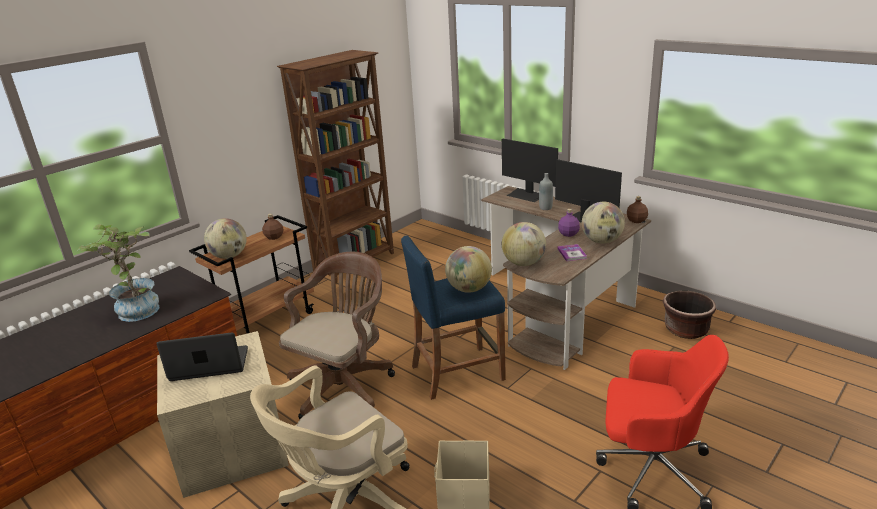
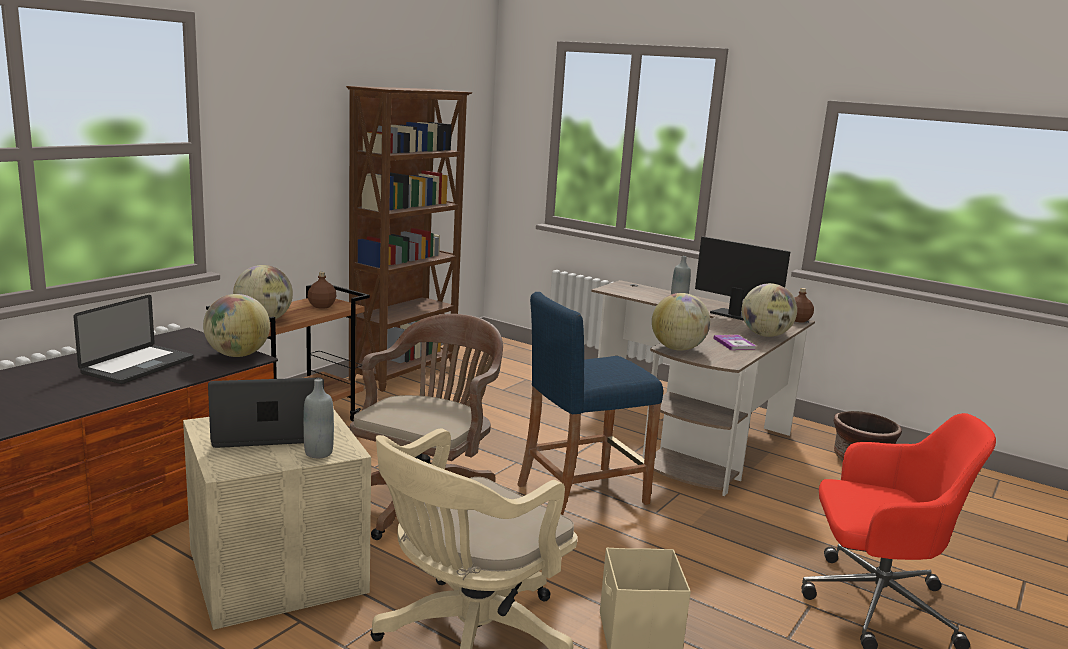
camera: 10 degrees left, 10 degrees down
potted plant [77,225,159,322] -> laptop [74,295,193,384]
globe [445,246,492,293] -> globe moved to [203,294,270,357]
monitor [502,139,558,202] -> none
purple bottle [558,209,580,237] -> none
none -> grey bottle [303,379,334,458]

